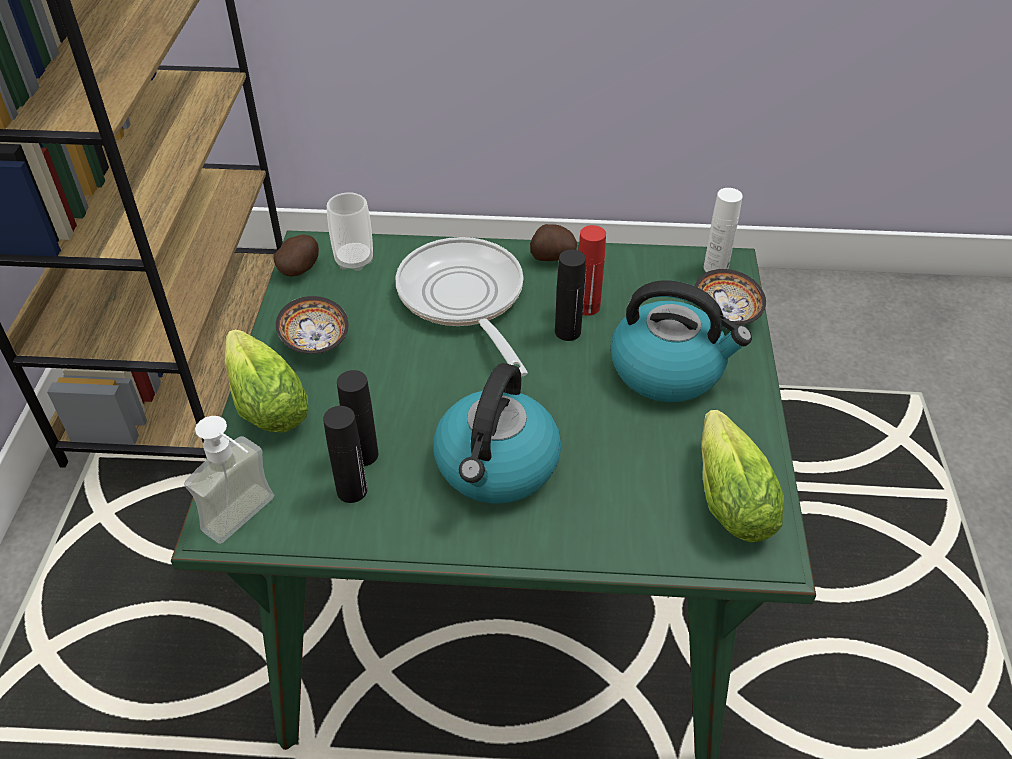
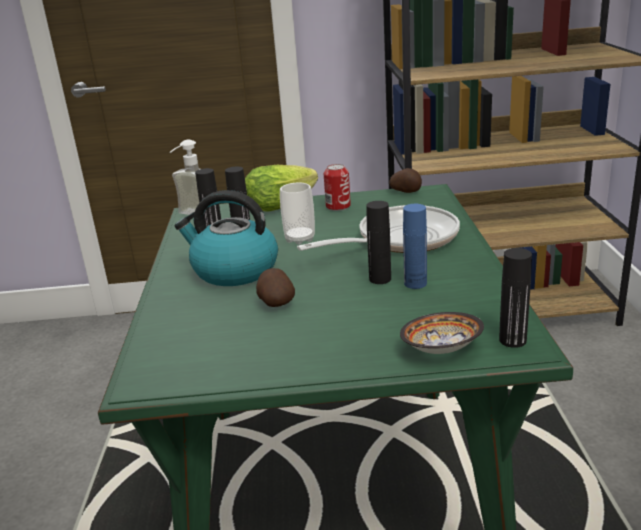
camera: 85 degrees right, 20 degrees down
bowl [276,296,349,354] -> can [324,164,351,211]
cup [327,192,373,271] -> cup moved to [280,183,315,245]
potato [530,224,577,261] -> potato moved to [256,268,295,307]
red bottle [578,225,606,316] -> blue bottle [403,204,427,289]
kettle [610,280,752,402] -> none
lettuce [701,410,784,542] -> none
white bottle [704,188,743,272] -> black bottle [499,248,532,348]

